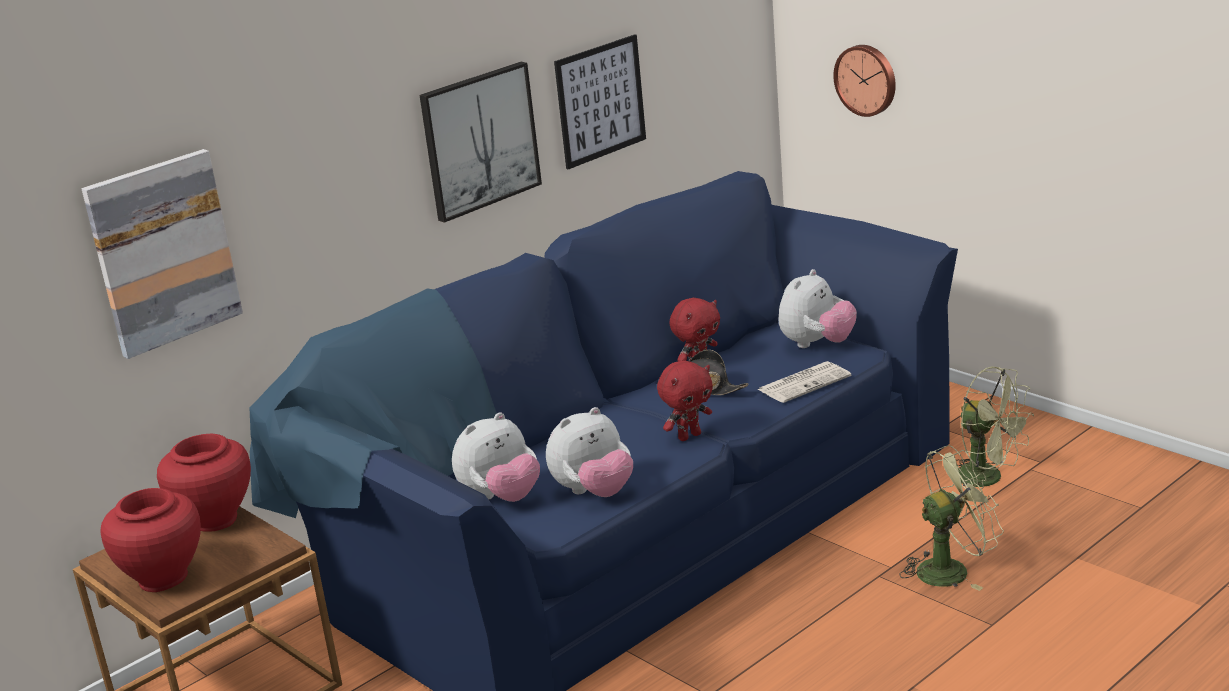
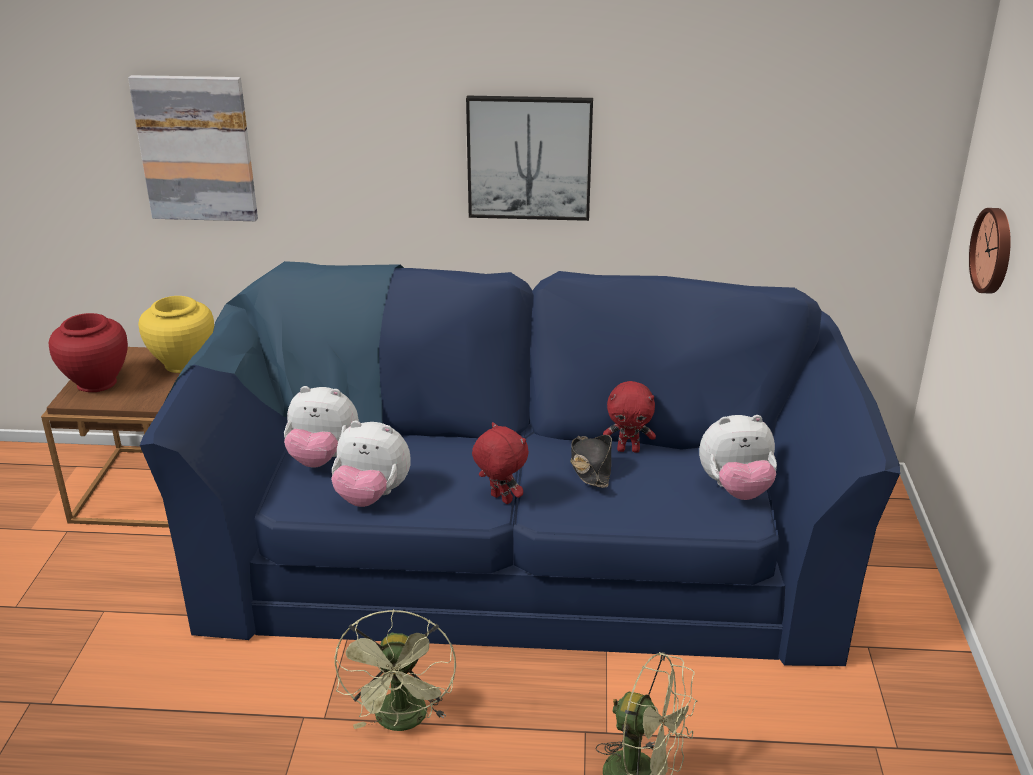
camera: 45 degrees right, 5 degrees up
red vase [157,434,251,532] -> yellow vase [138,296,214,373]
picture [554,34,646,170] -> none
red plush toy [657,361,713,441] -> red plush toy turned 150 degrees counterclockwise [472,422,529,504]
newspaper [757,361,851,403] -> none
green fan [958,366,1034,487] -> green fan moved to [334,609,456,731]

